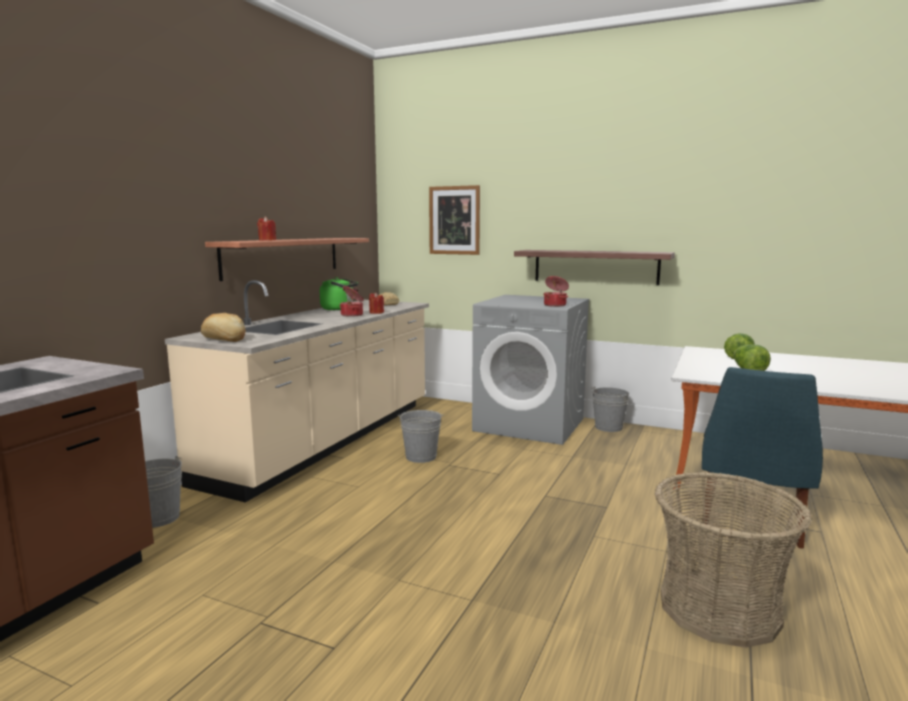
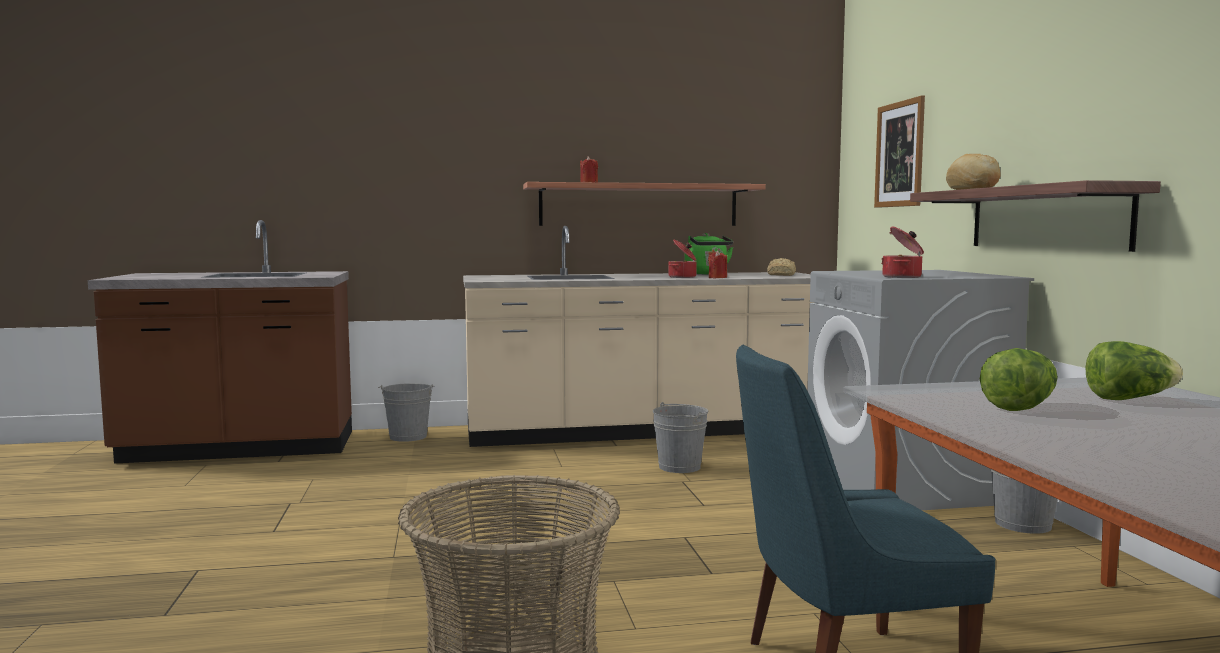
camera: 55 degrees right, 5 degrees down
bread [201,313,246,342] -> bread moved to [946,154,1001,190]

